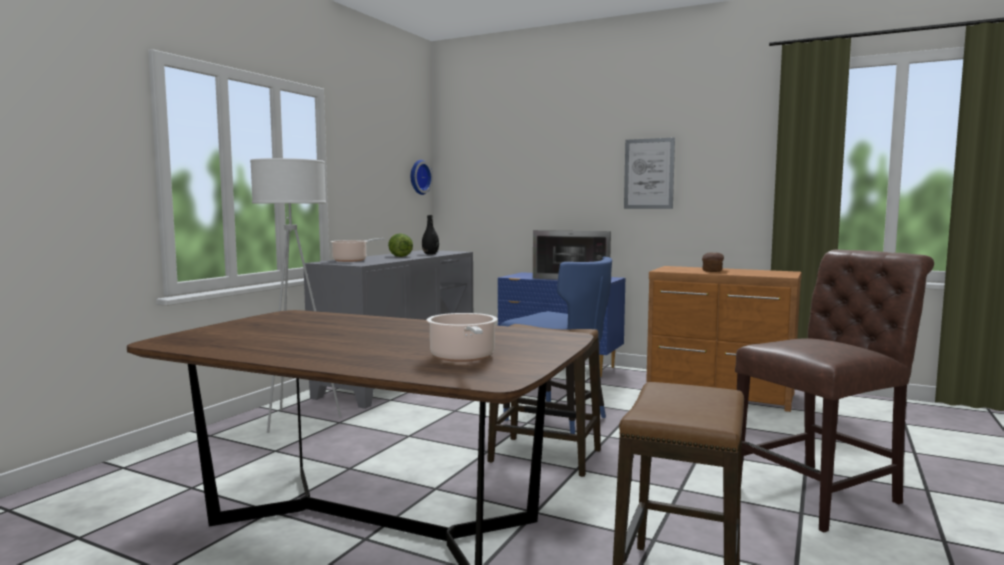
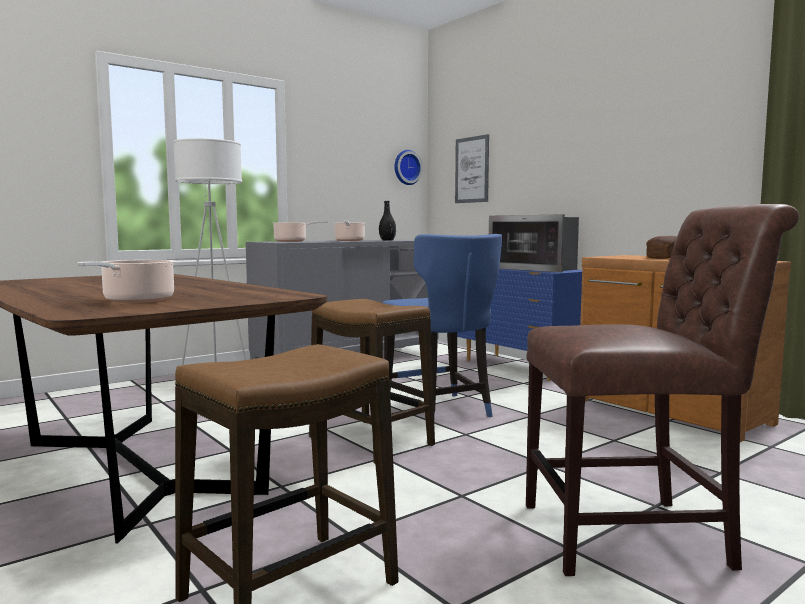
camera: 25 degrees right, 0 degrees up
lettuce [388,233,413,257] -> cooking pot [334,221,365,241]
picture [624,137,675,209] -> picture moved to [455,134,489,203]

